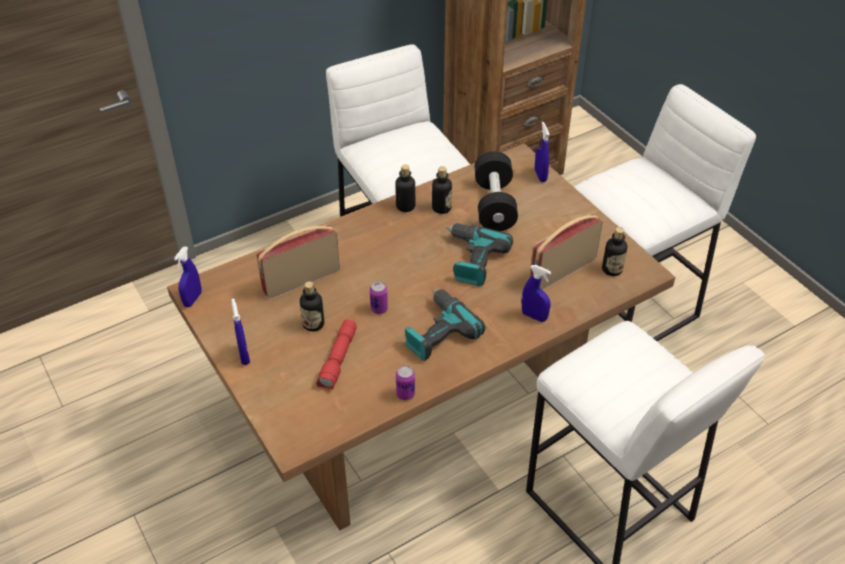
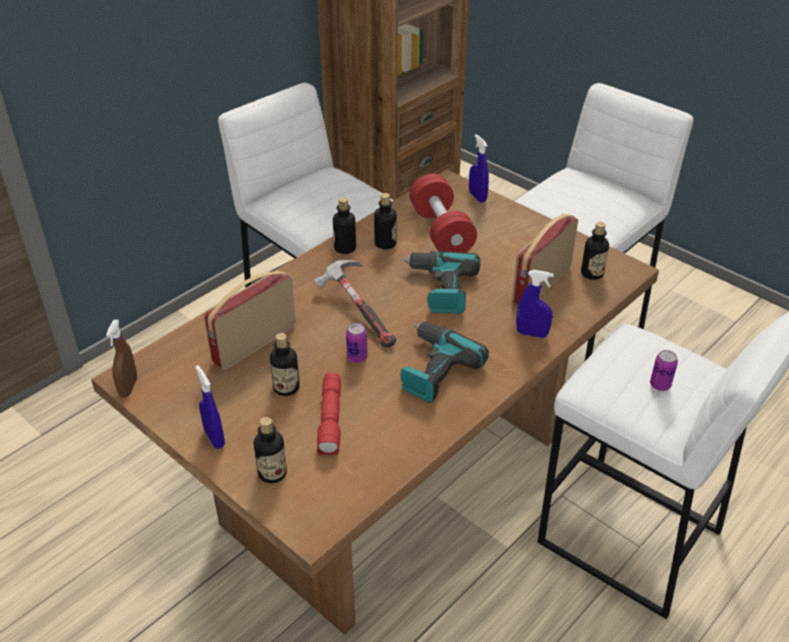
camera: 15 degrees left, 5 degrees down
blue spray bottle [174,247,202,307] -> brown spray bottle [106,320,137,397]
can [396,366,415,400] -> can moved to [650,350,678,391]
black dumbbell [475,151,518,231] -> red dumbbell [409,174,477,253]
none -> bottle [254,417,287,483]
none -> hammer [314,260,396,347]

